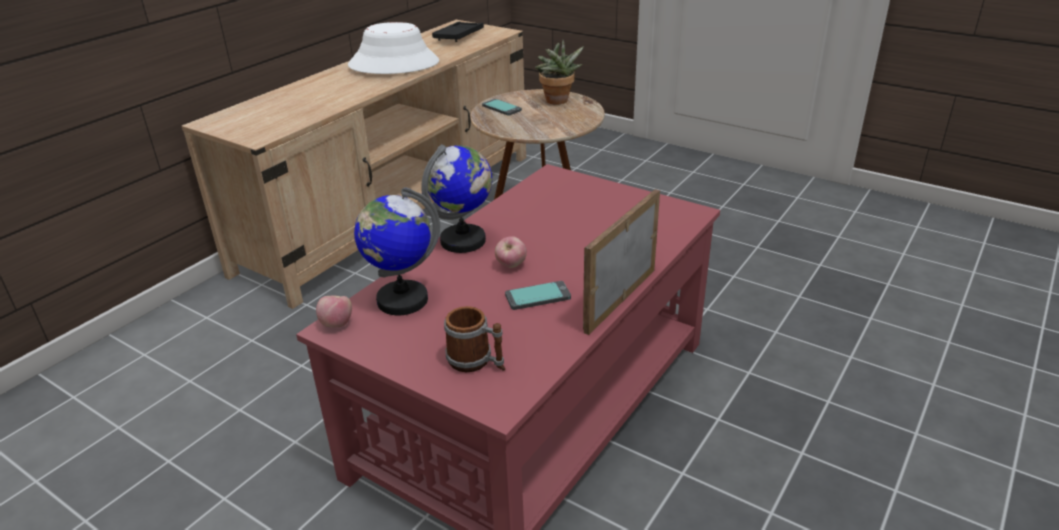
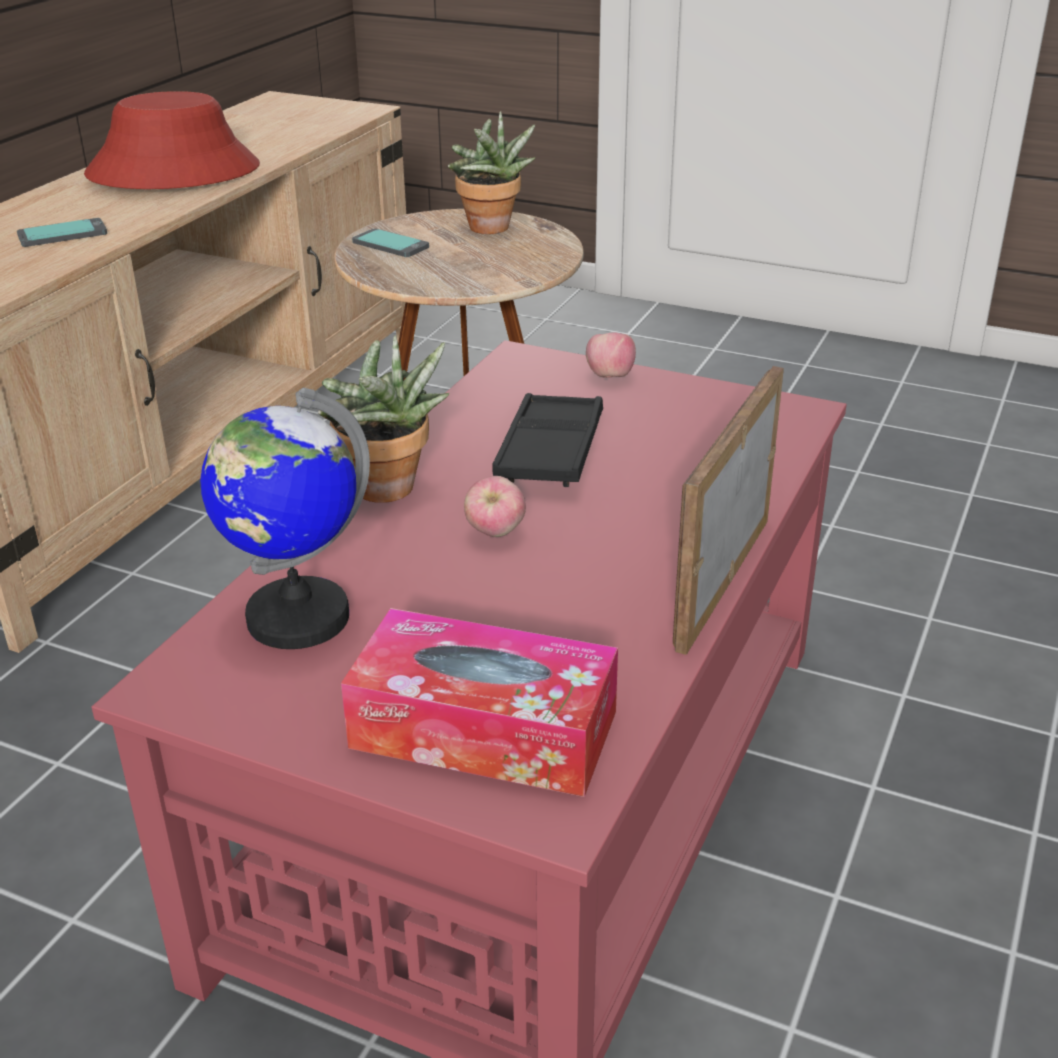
camera: 10 degrees left, 0 degrees up
apple [316,296,352,327] -> apple moved to [586,332,636,378]
white hat [348,22,439,74] -> red hat [84,91,260,189]
globe [421,144,492,253] -> potted plant [318,336,449,503]
black tray [432,21,484,42] -> black tray moved to [492,393,603,487]
mug [444,306,505,372] -> tissue box [341,608,618,797]
phone [505,281,571,310] -> phone moved to [17,218,107,247]

